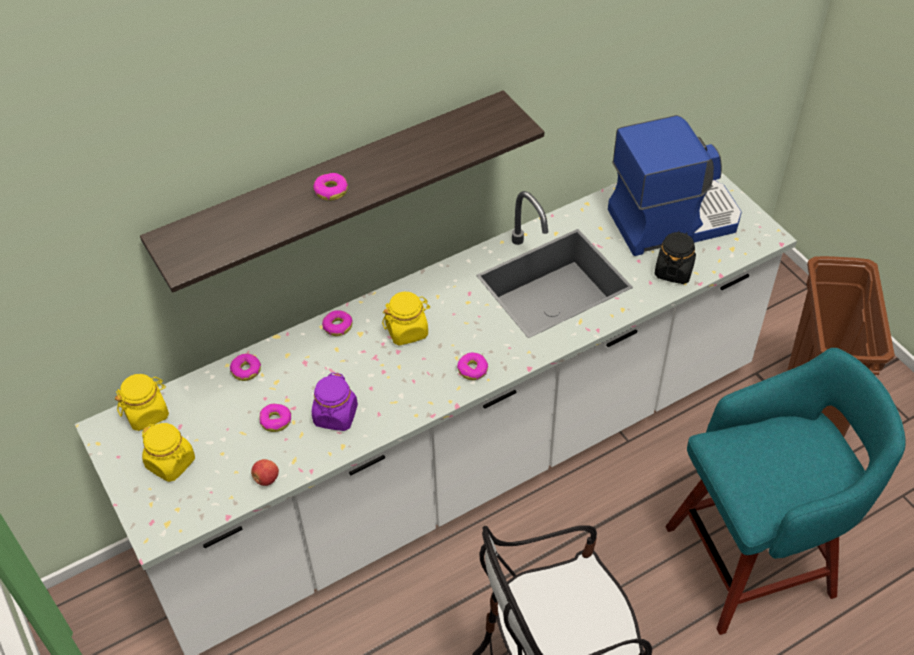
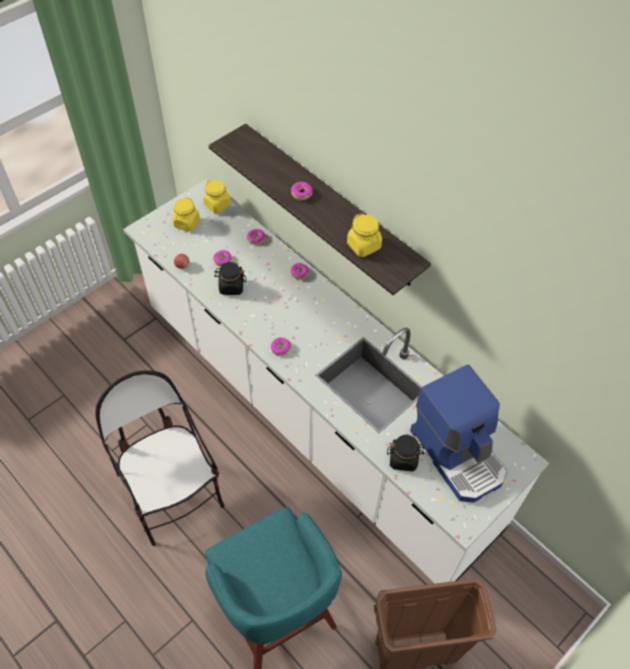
camera: 75 degrees right, 5 degrees up
purple jar [312,372,358,431] -> black jar [214,262,246,295]
yellow jar [382,292,430,346] -> yellow jar moved to [347,213,382,257]

